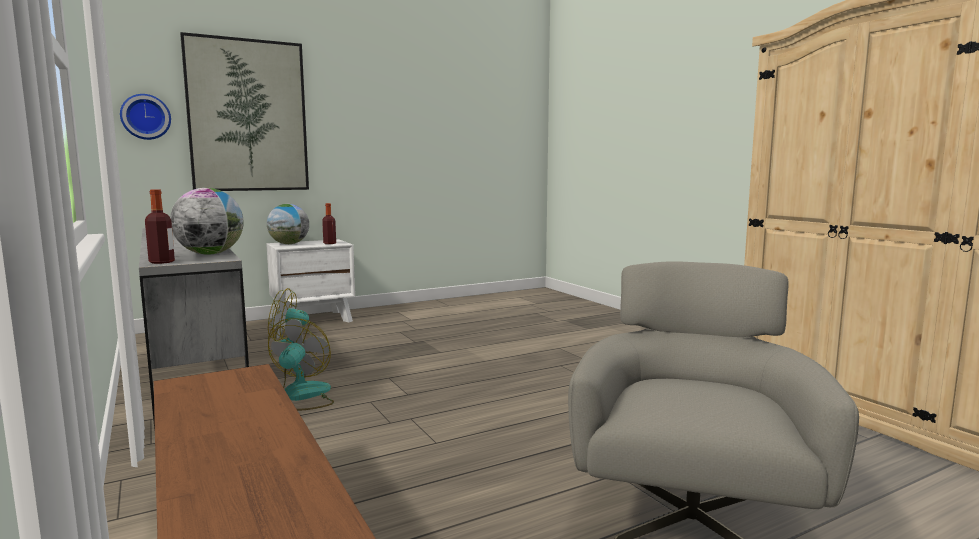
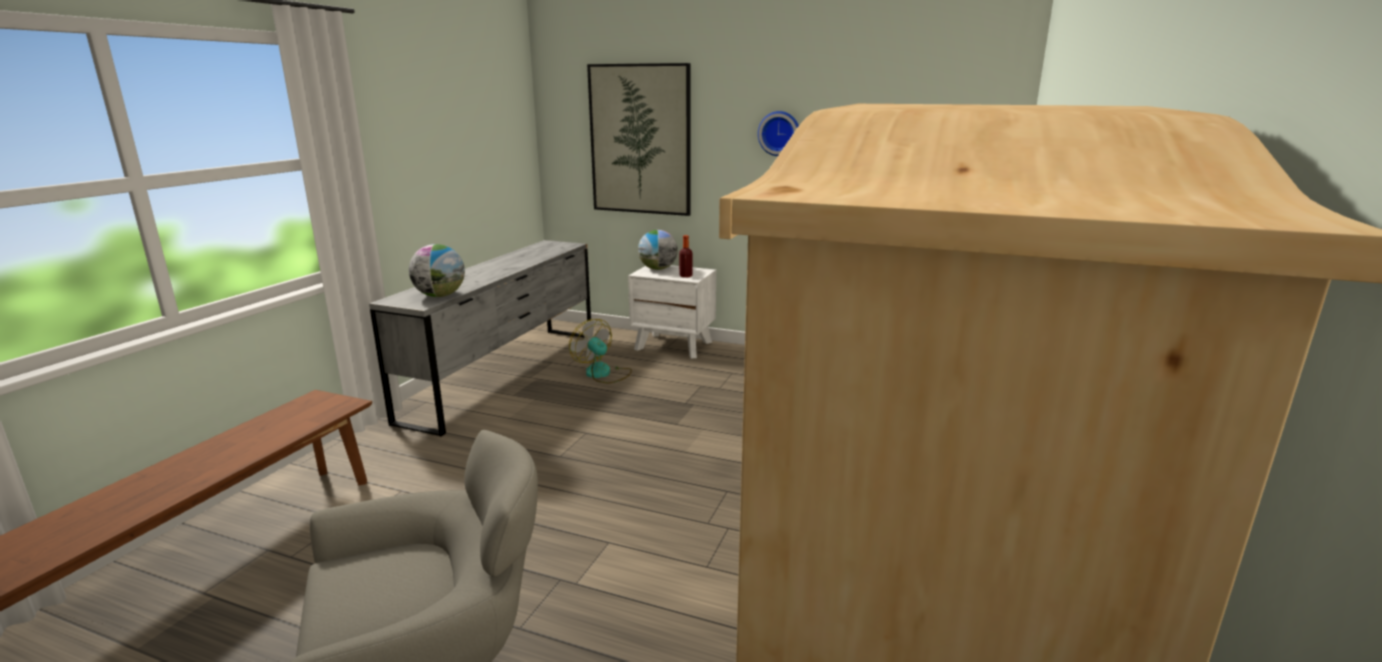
camera: 50 degrees right, 10 degrees up
wall clock [120,94,171,140] -> wall clock moved to [758,111,799,156]
bottle [145,189,175,264] -> none
fan [268,318,334,411] -> none

